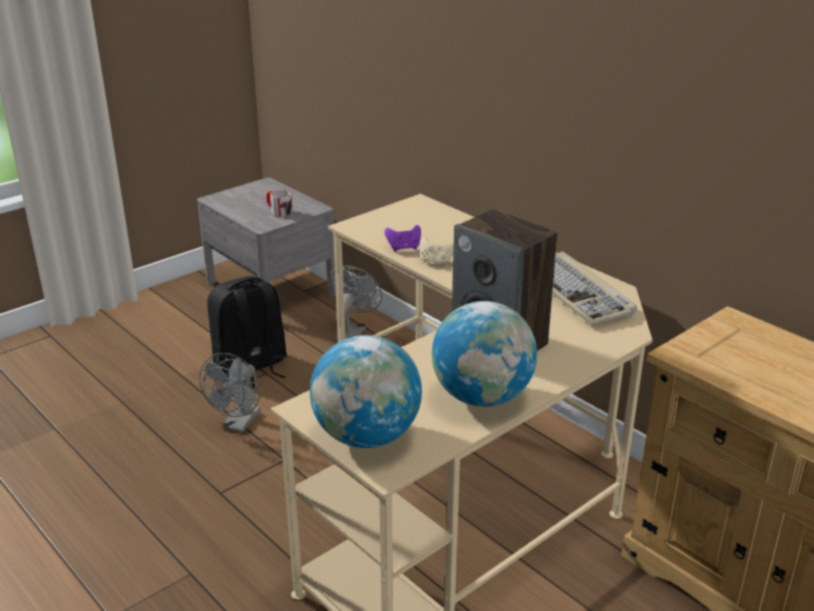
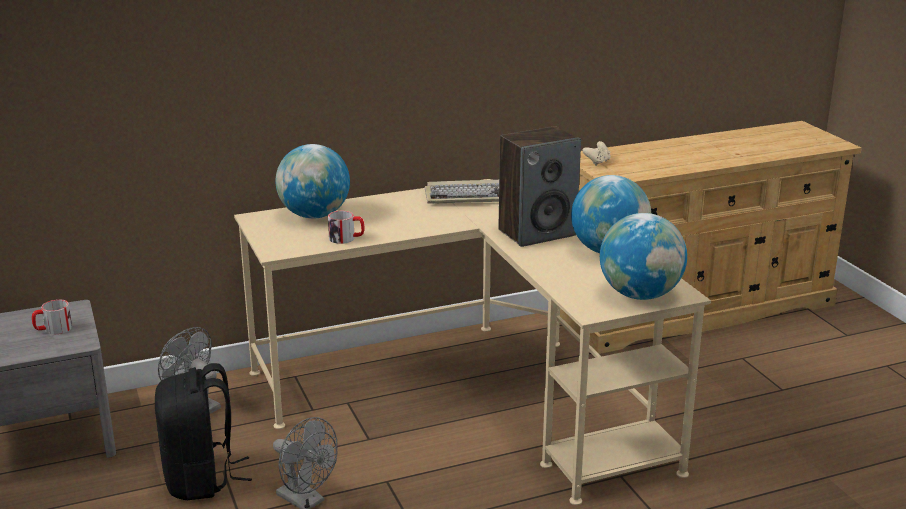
camera: 70 degrees left, 5 degrees down
purple game controller [384,225,421,252] -> mug [328,211,365,244]
beige game controller [420,237,454,266] -> beige game controller moved to [582,141,611,166]
none -> globe [276,144,350,219]

